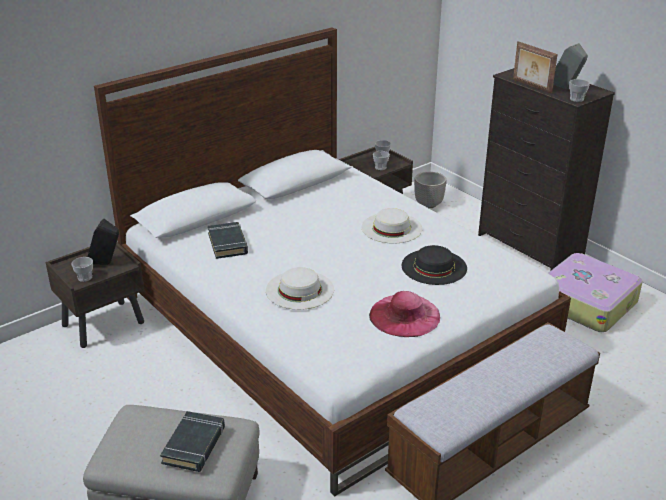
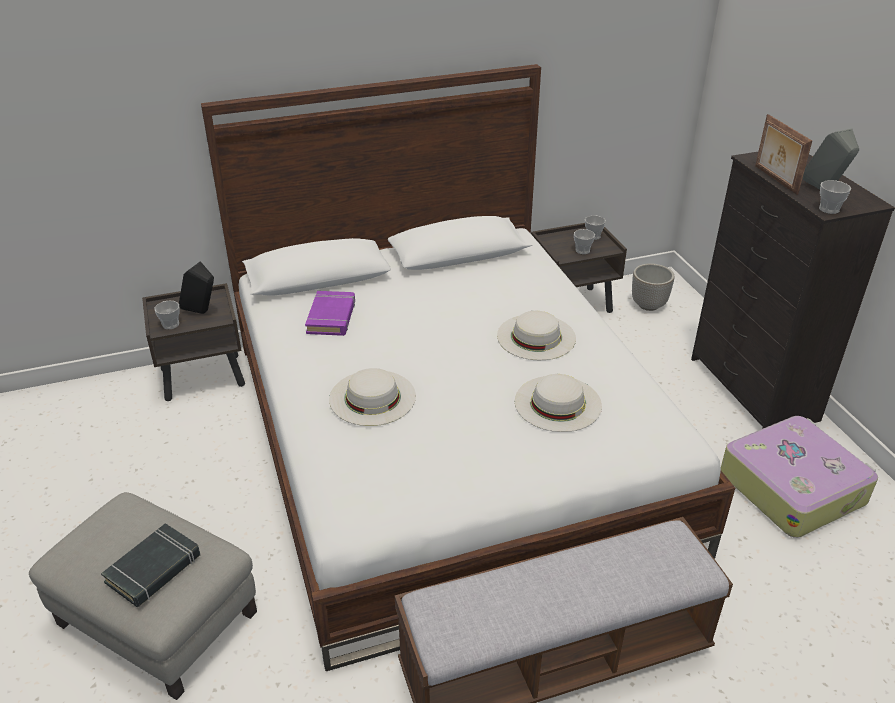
camera: 20 degrees right, 5 degrees up
black book [208,222,248,259] -> purple book [305,291,355,336]
pink hat [369,291,440,337] -> none
black hat [402,245,467,285] -> white hat [515,374,602,432]

